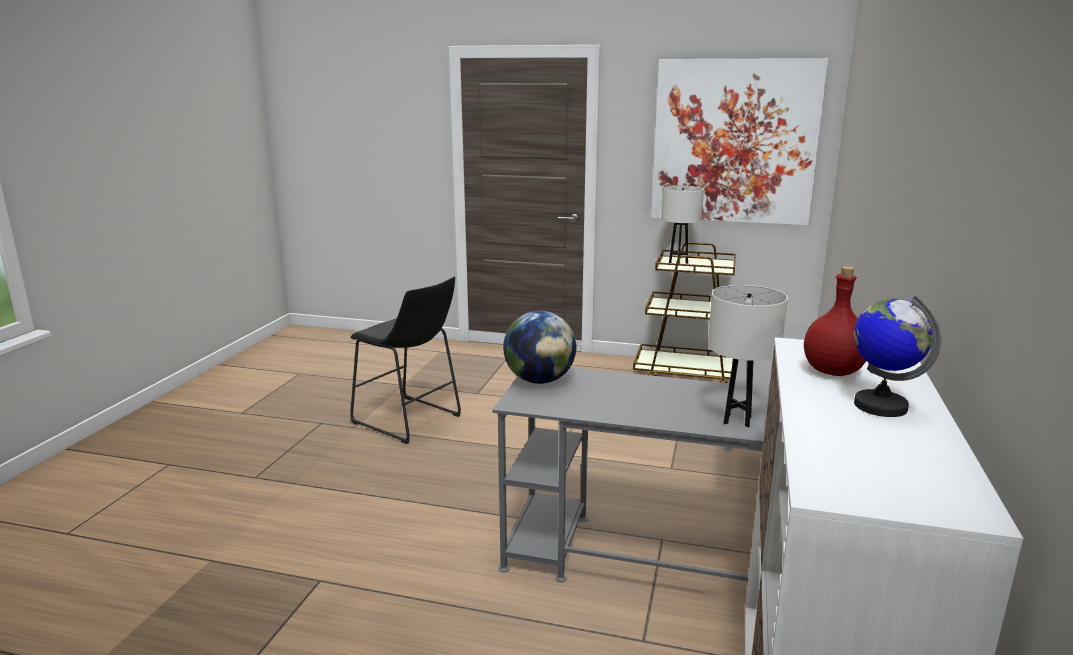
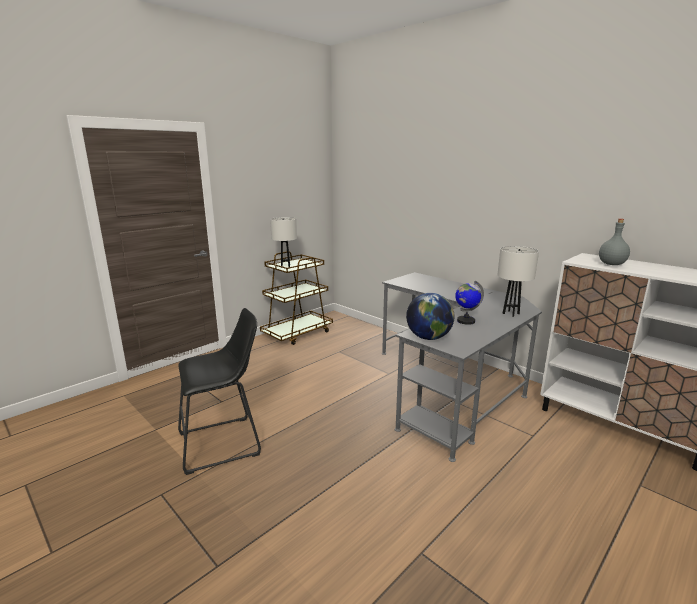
camera: 60 degrees left, 0 degrees up
picture [651,58,829,225] -> none
red bottle [804,266,866,376] -> grey bottle [599,219,630,265]
globe [854,295,941,417] -> globe moved to [455,281,484,325]

